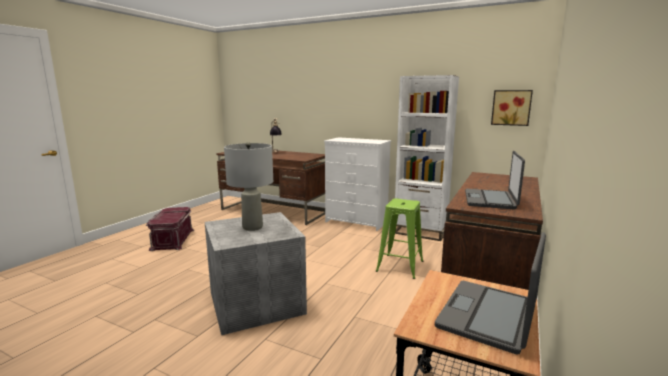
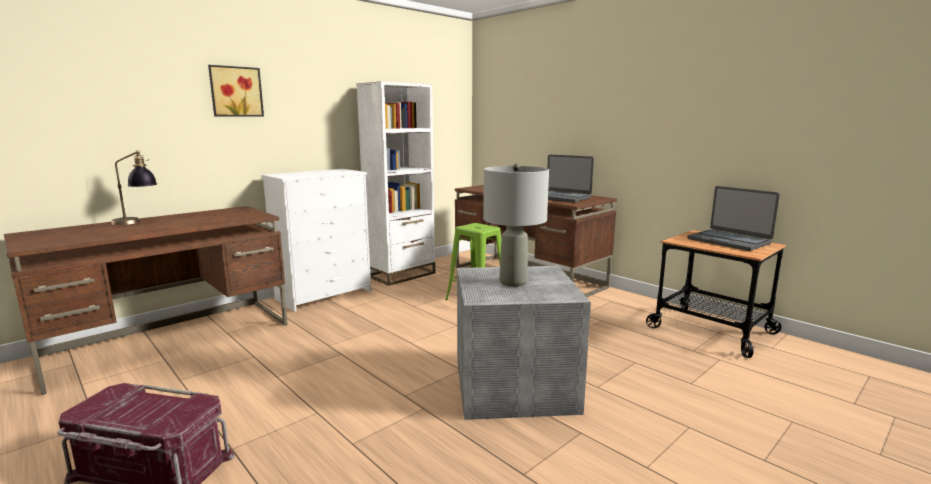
camera: 70 degrees left, 0 degrees up
picture [491,90,533,126] -> picture moved to [208,65,264,117]

